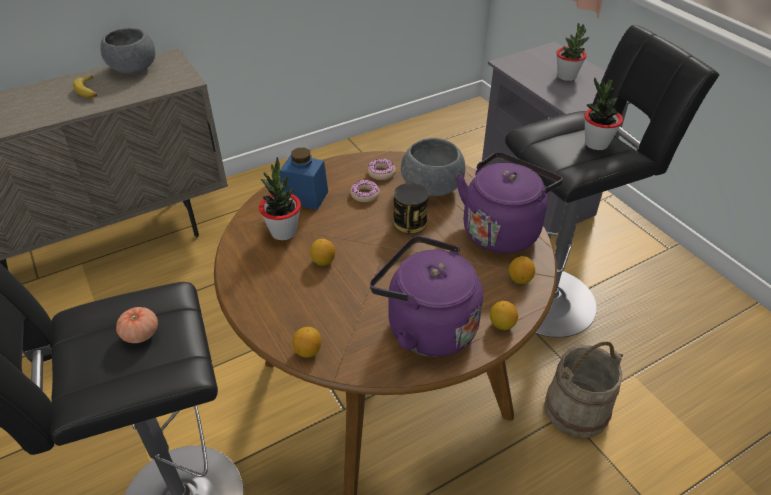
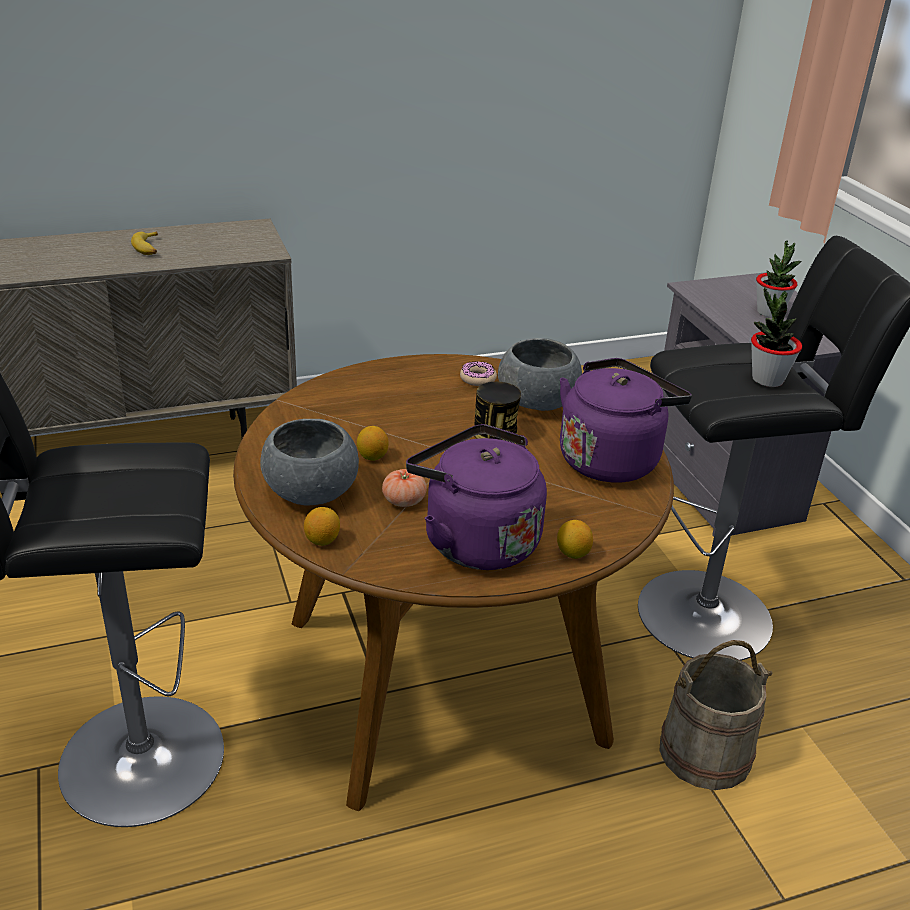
camera: 10 degrees right, 10 degrees down
grey bowl [100,28,155,74] -> grey bowl moved to [260,419,359,505]
tomato [116,307,158,343] -> tomato moved to [382,469,427,507]
potted plant [259,157,301,240] -> none
blue jar [280,148,328,210] -> none
donut [350,180,380,202] -> none
lemon [509,256,535,284] -> none

